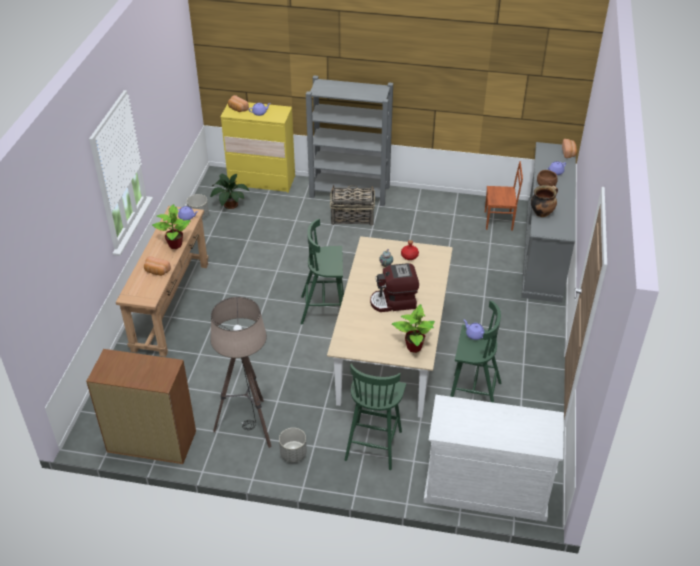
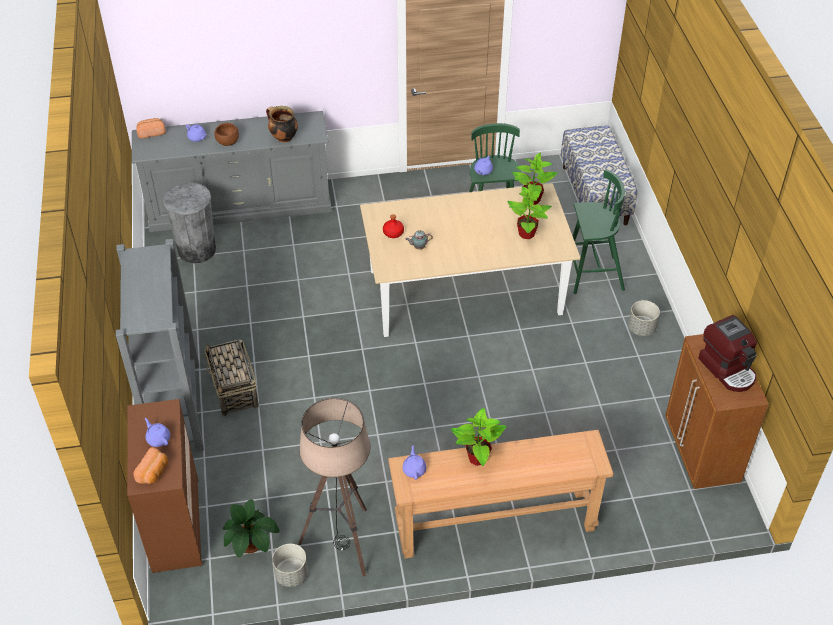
camera: 110 degrees left, 5 degrees up
bread [144,256,171,276] -> none
floor lamp [210,297,271,448] -> floor lamp moved to [299,398,370,577]
yellow dresser [220,102,295,193] -> brown dresser [127,399,202,573]
green stool [301,219,344,325] -> none
coffee machine [370,263,419,312] -> coffee machine moved to [698,315,757,392]
white dresser [423,395,564,522] -> bench [561,125,637,225]
brown chair [485,161,523,231] -> grey trash can [163,182,216,264]
none -> potted plant [507,186,552,239]

